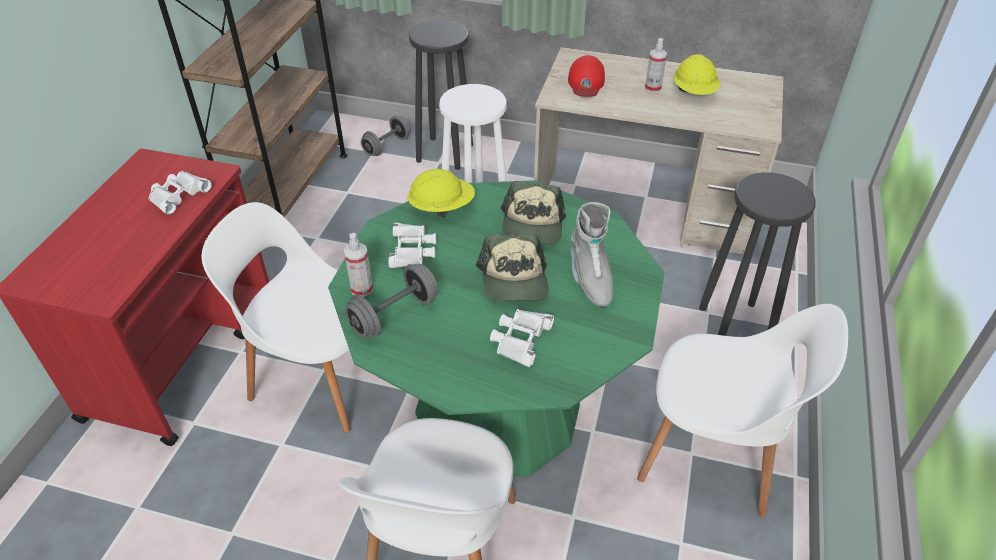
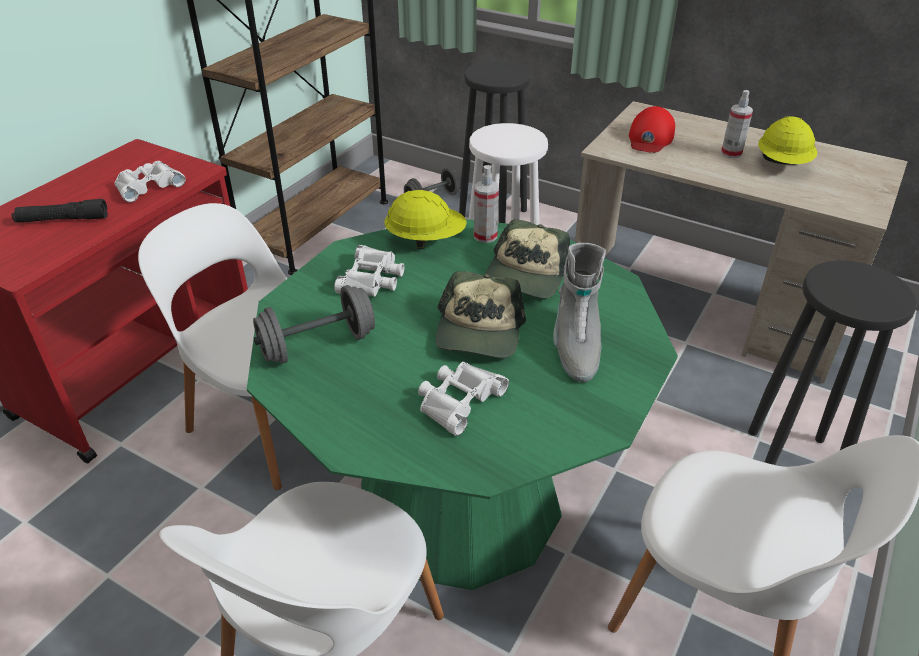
camera: 15 degrees right, 5 degrees down
spray bottle [344,233,373,297] -> spray bottle moved to [474,165,499,243]
none -> black flashlight [11,199,108,222]

